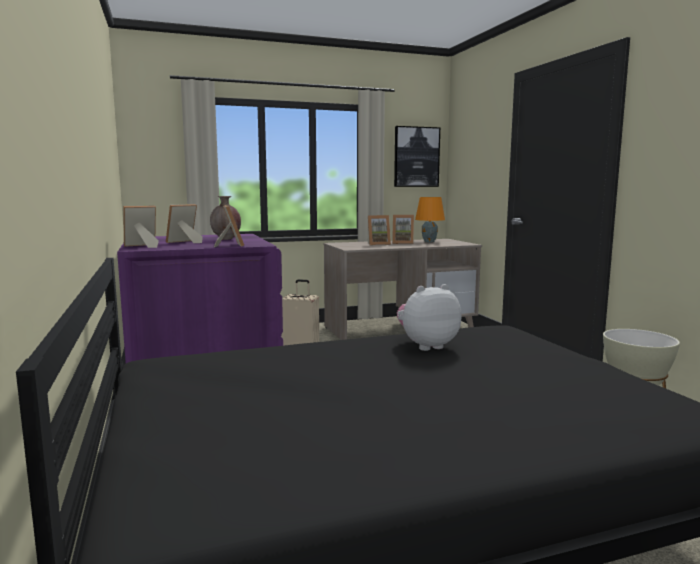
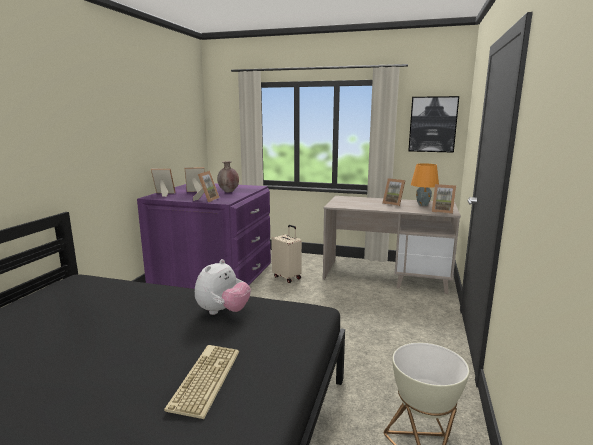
camera: 35 degrees right, 5 degrees up
picture frame [367,215,391,245] -> picture frame moved to [432,184,456,214]
plush toy [397,284,462,351] -> plush toy turned 105 degrees clockwise [195,259,251,315]
none -> keyboard [164,345,239,419]

